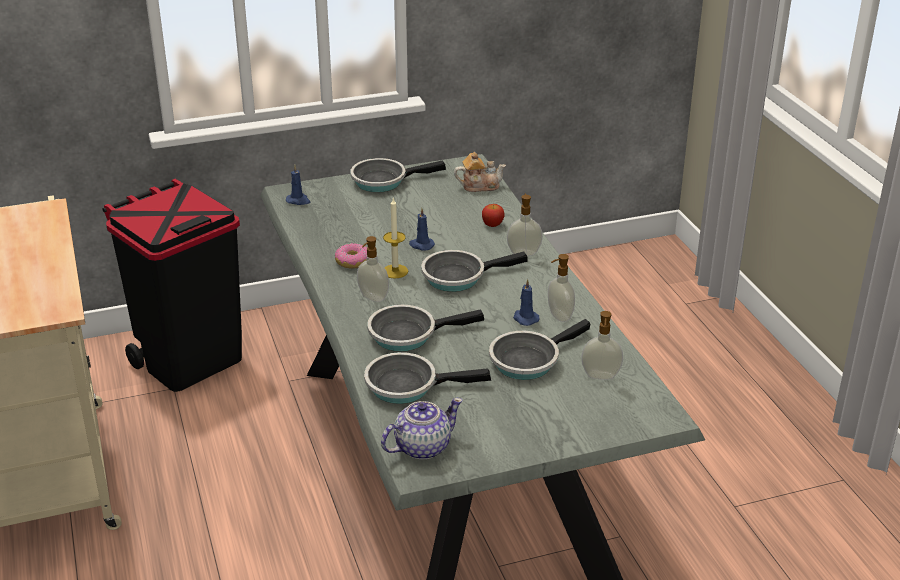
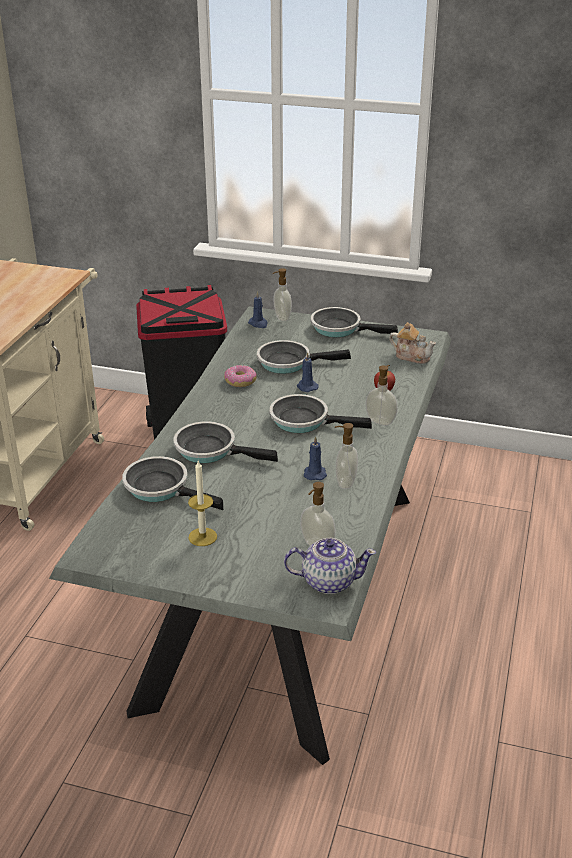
camera: 35 degrees right, 0 degrees up
soap dispenser [357,236,389,302] -> soap dispenser moved to [273,268,292,321]
teapot [381,398,463,459] -> teapot moved to [284,538,376,594]
candle [383,197,408,279] -> candle moved to [188,461,217,546]
frying pan [489,319,591,380] -> frying pan moved to [257,340,351,374]

